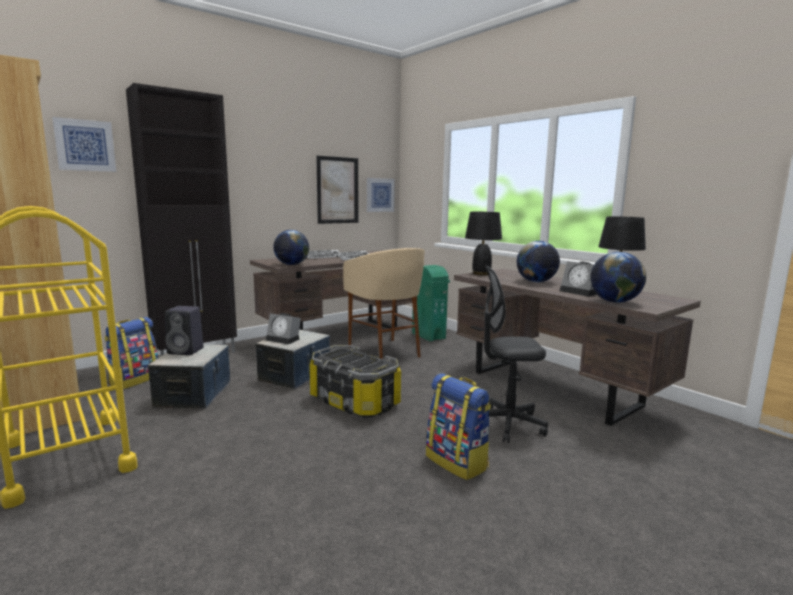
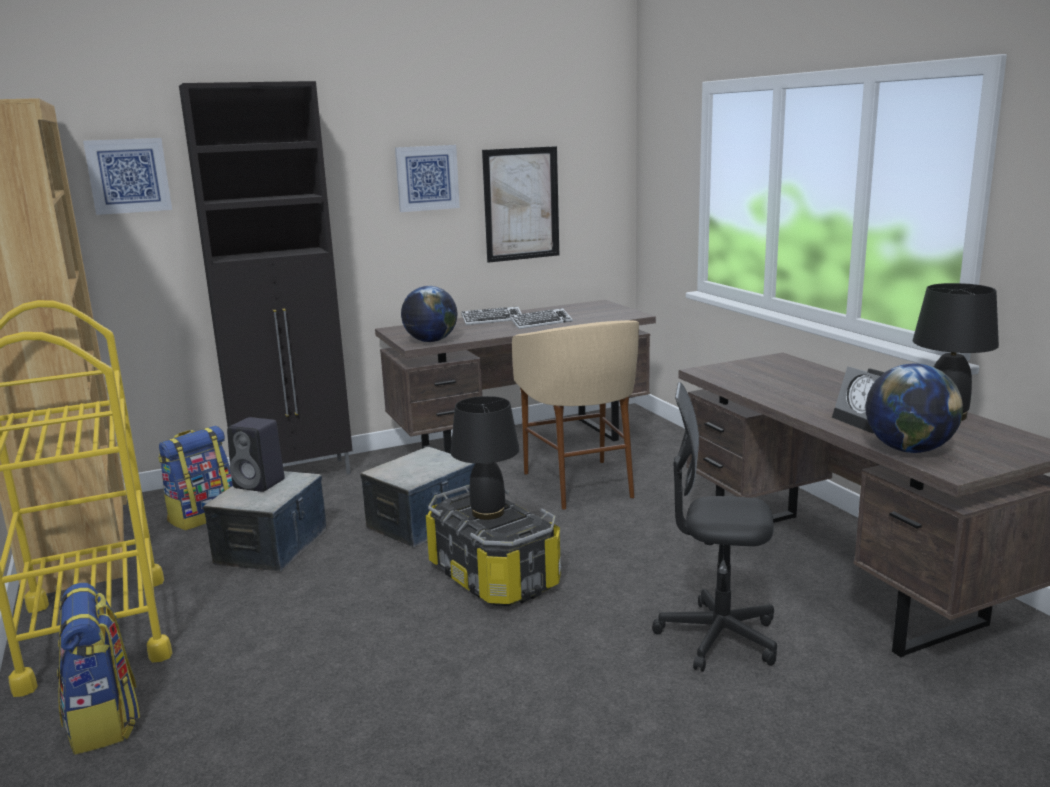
camera: 15 degrees right, 5 degrees up
alarm clock [266,313,301,344] -> none
picture [367,178,395,212] -> picture moved to [395,145,460,212]
green trash can [412,265,450,341] -> none
backpack [426,373,491,480] -> backpack moved to [57,583,140,755]
black table lamp [465,212,502,275] -> black table lamp moved to [451,396,519,520]
globe [517,241,560,282] -> none

